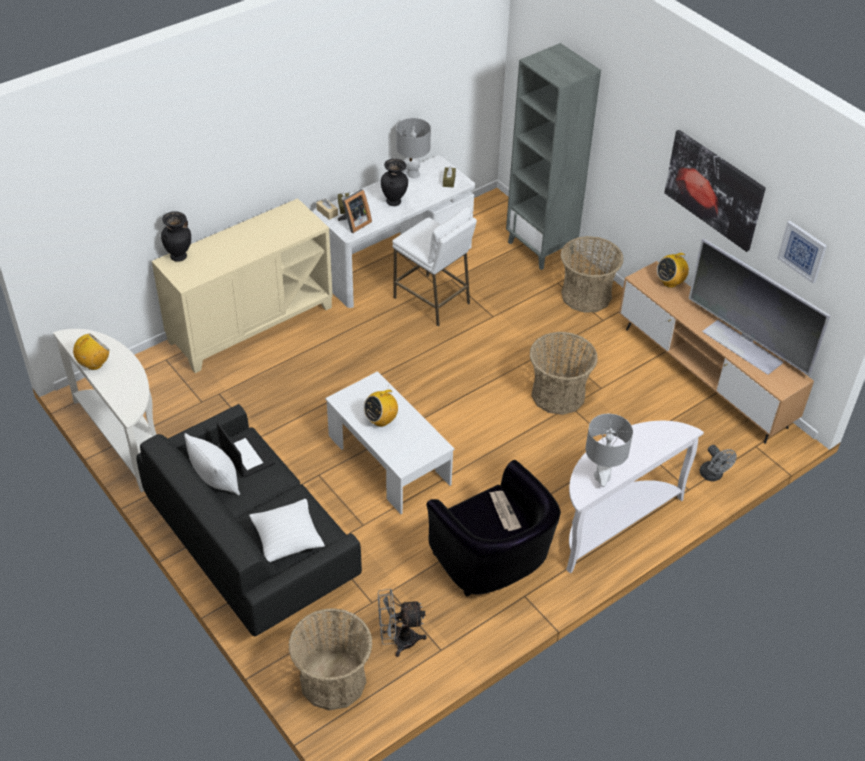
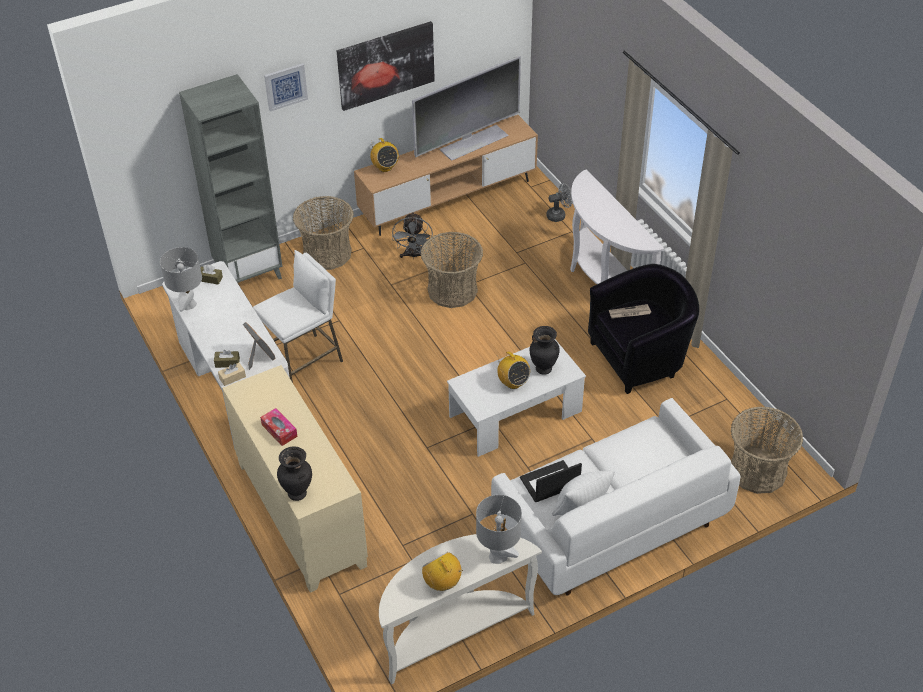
camera: 80 degrees left, 0 degrees up
black sofa [136,404,362,636] -> white sofa [491,398,740,596]
white pillow [249,499,325,562] -> none
grey fan [378,589,427,657] -> grey fan moved to [392,212,433,259]
black vase [381,159,408,206] -> black vase moved to [530,326,560,375]
grey table lamp [585,414,633,487] -> grey table lamp moved to [476,495,522,564]
picture [777,221,827,283] -> picture moved to [264,63,308,112]
none -> tissue box [260,408,298,446]

